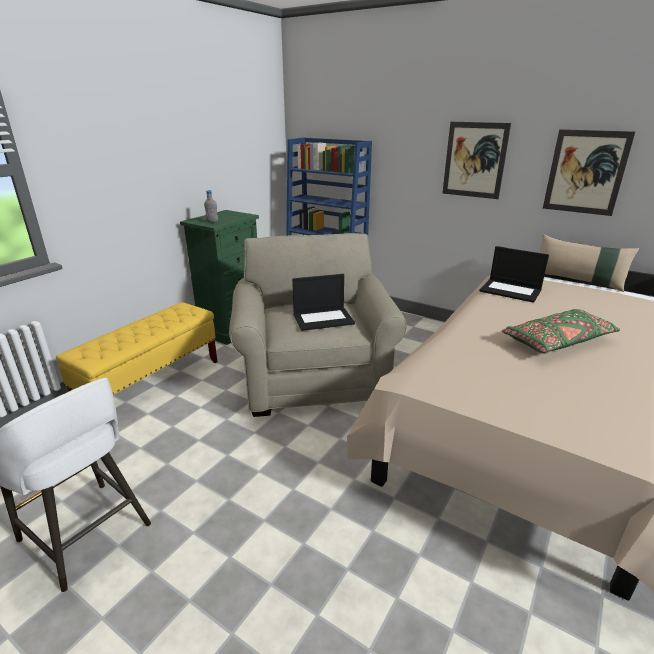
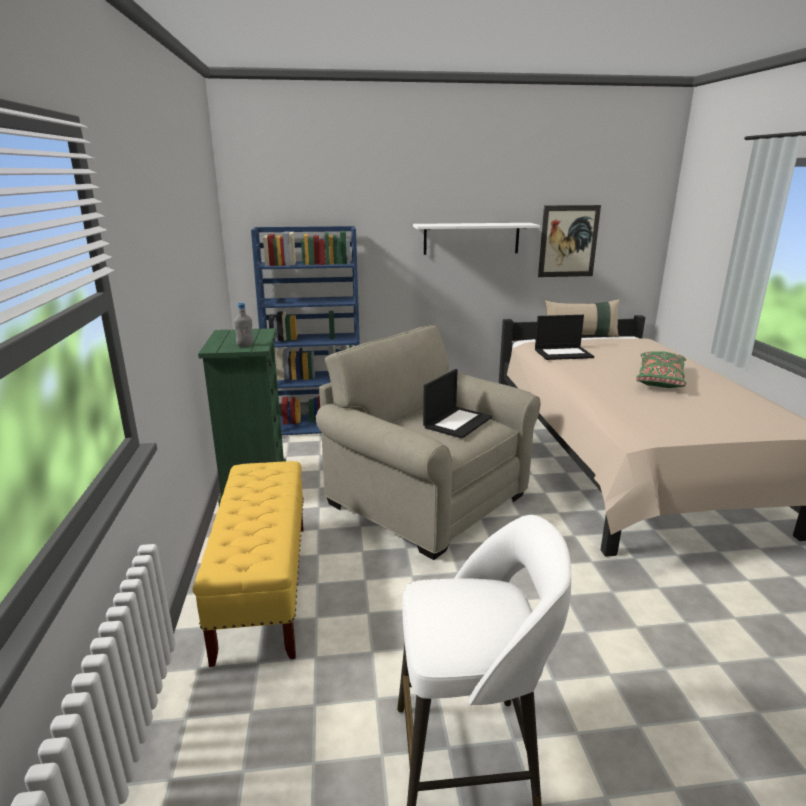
camera: 40 degrees left, 5 degrees down
picture [443,122,511,199] -> white shelf [413,223,540,255]

